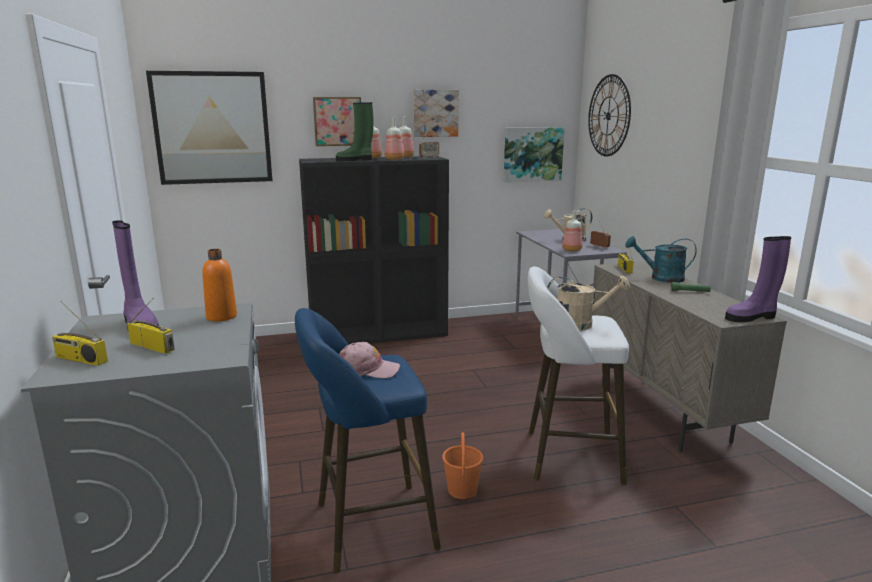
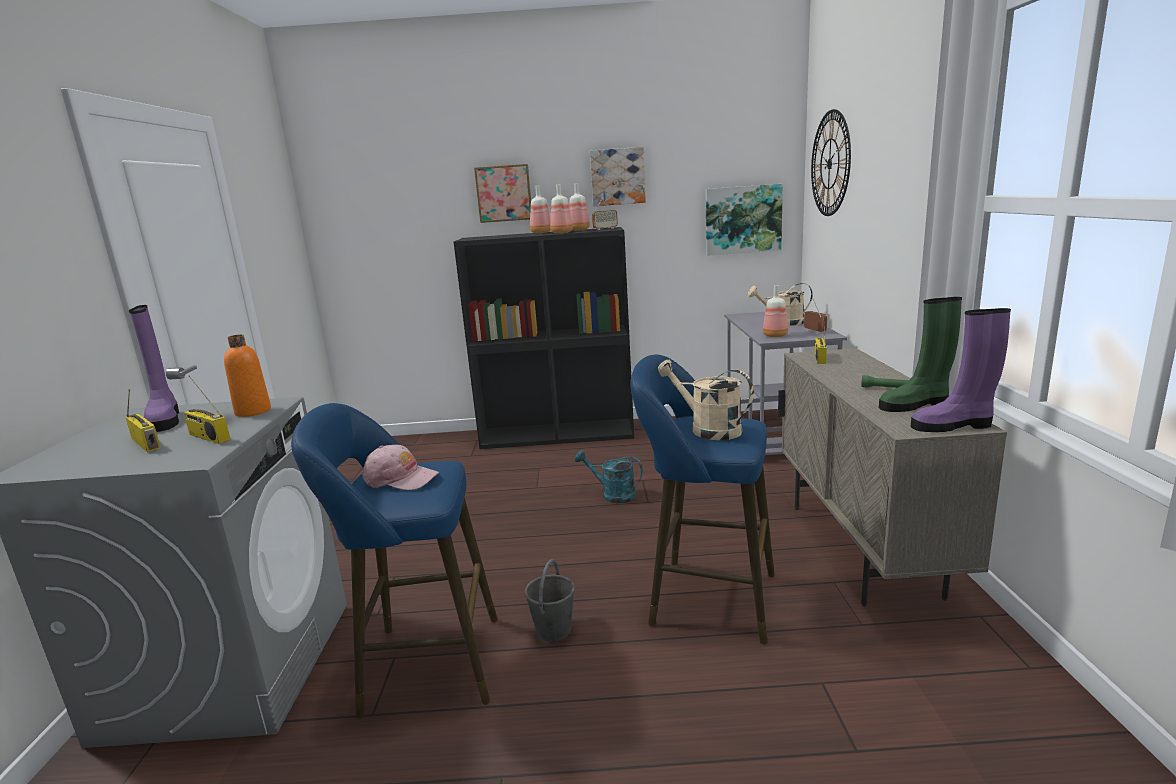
camera: 15 degrees right, 0 degrees up
radio [52,301,108,366] -> radio moved to [184,376,231,444]
picture [146,71,273,185] -> none
green boot [336,102,374,161] -> green boot moved to [879,297,962,412]
orange bucket [442,432,483,499] -> grey bucket [525,559,575,642]
white stool [528,266,629,485] -> blue stool [631,354,775,644]
beige watering can [547,275,630,331] -> beige watering can turned 150 degrees counterclockwise [658,360,754,440]
turquoise watering can [625,236,697,283] -> turquoise watering can moved to [575,450,643,503]

